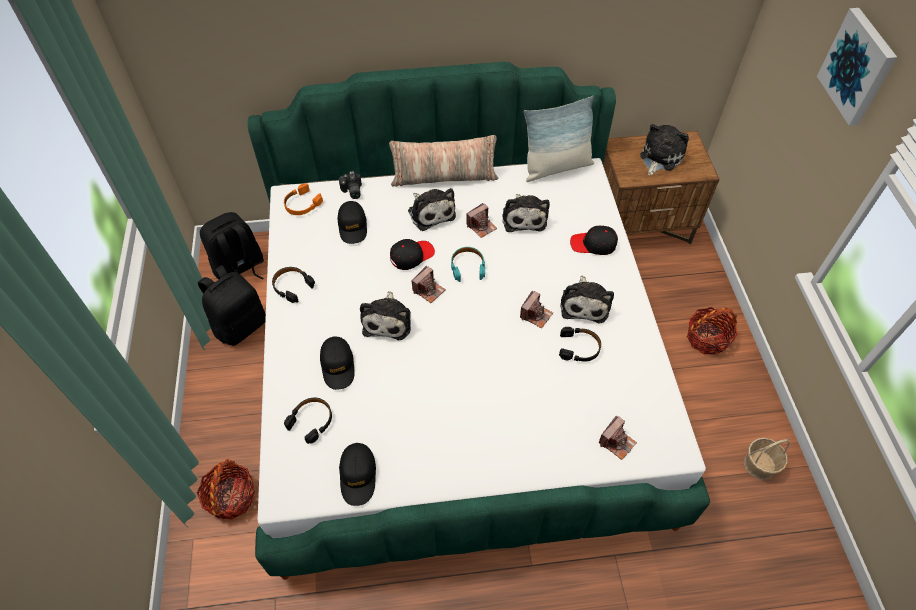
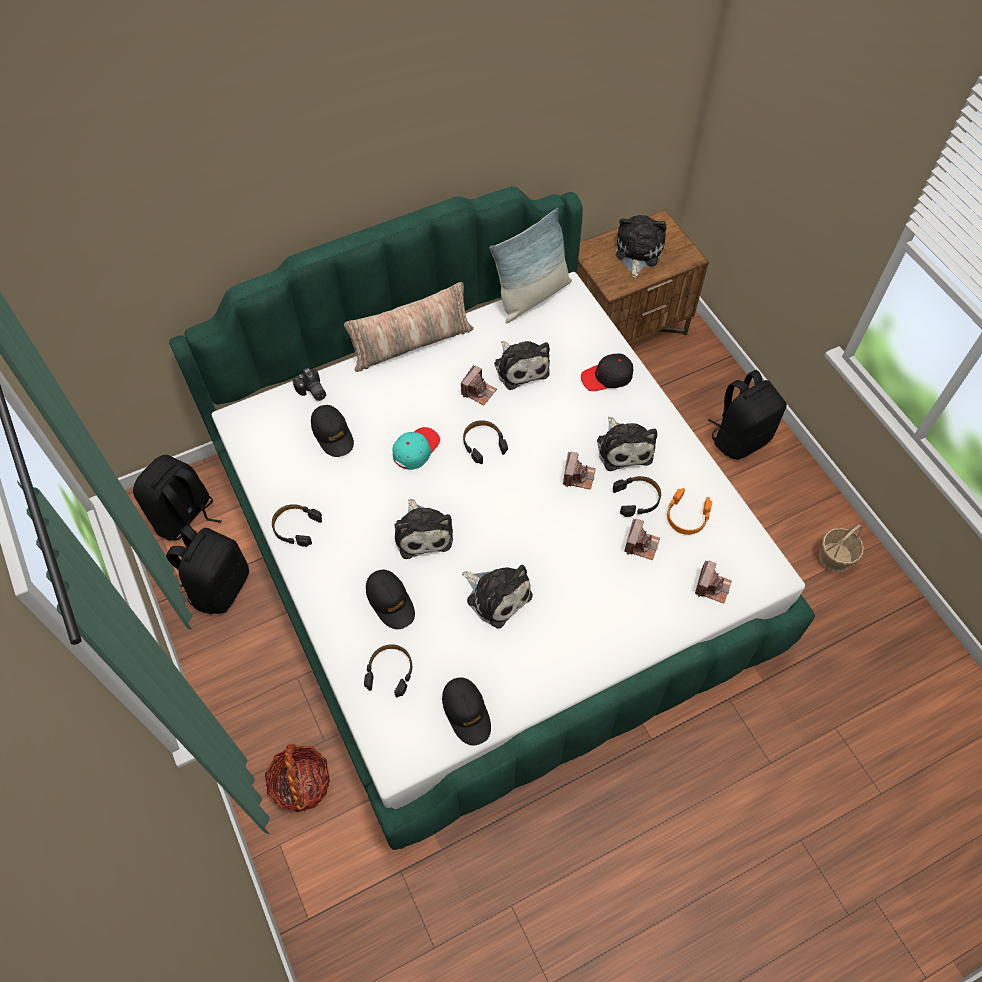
camera: 20 degrees left, 5 degrees up
orange headphones [284,183,323,215] -> orange headphones moved to [667,488,712,535]
black cap [390,239,435,270] -> turquoise cap [392,427,440,470]
plush toy [408,188,456,231] -> plush toy moved to [462,565,533,629]
camera [411,266,446,303] -> camera moved to [624,518,660,560]
turquoise headphones [451,247,485,282] -> black headphones [463,420,508,464]
basket [687,307,738,355] -> black backpack [708,370,787,460]
picture [817,8,897,126] -> none

